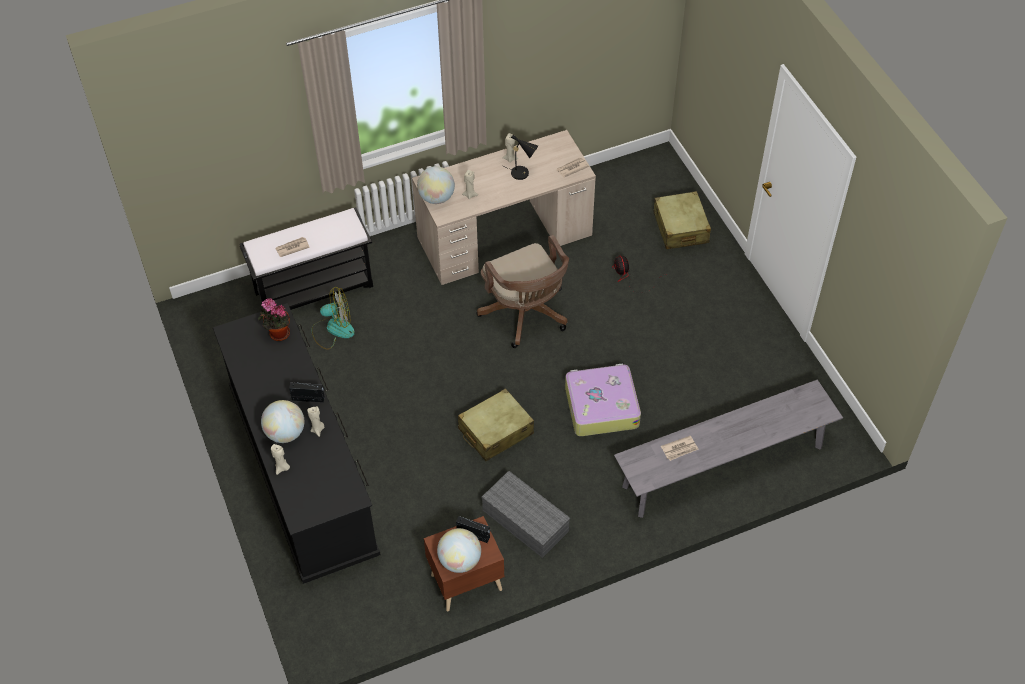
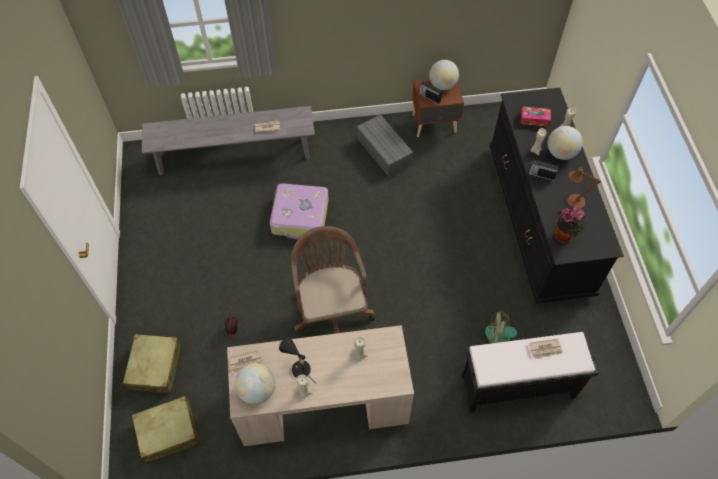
camera: 165 degrees left, 5 degrees up
globe [417,166,455,204] -> globe moved to [235,363,276,404]
beige suitcase [458,388,534,461] -> beige suitcase moved to [132,396,200,463]
none -> tissue box [520,107,551,127]
none -> brown table lamp [567,167,601,208]

